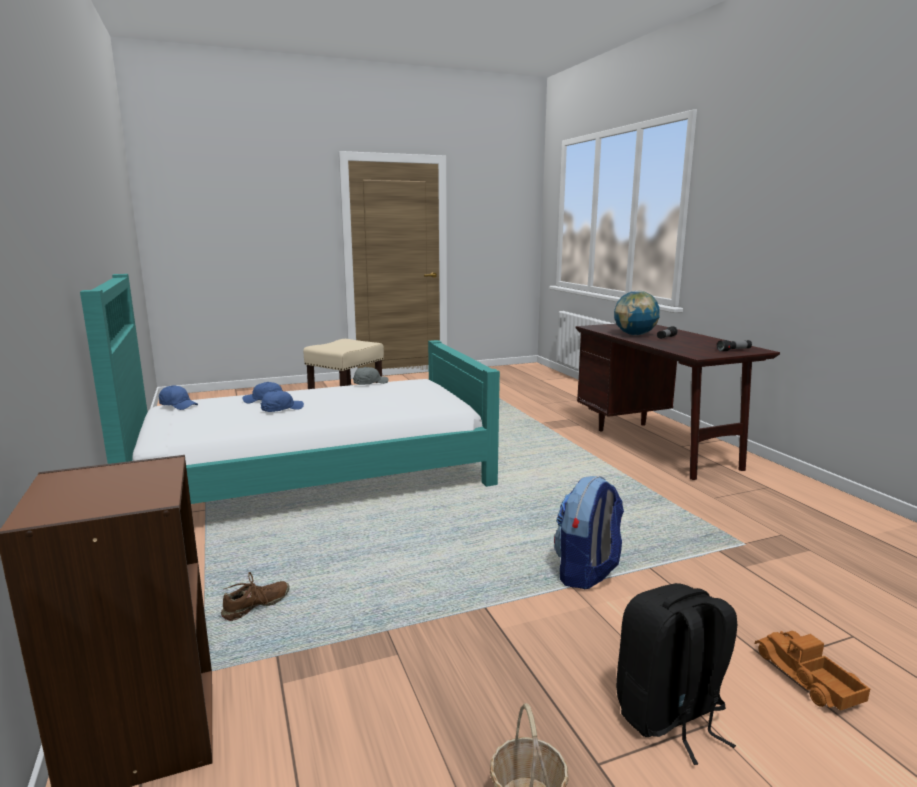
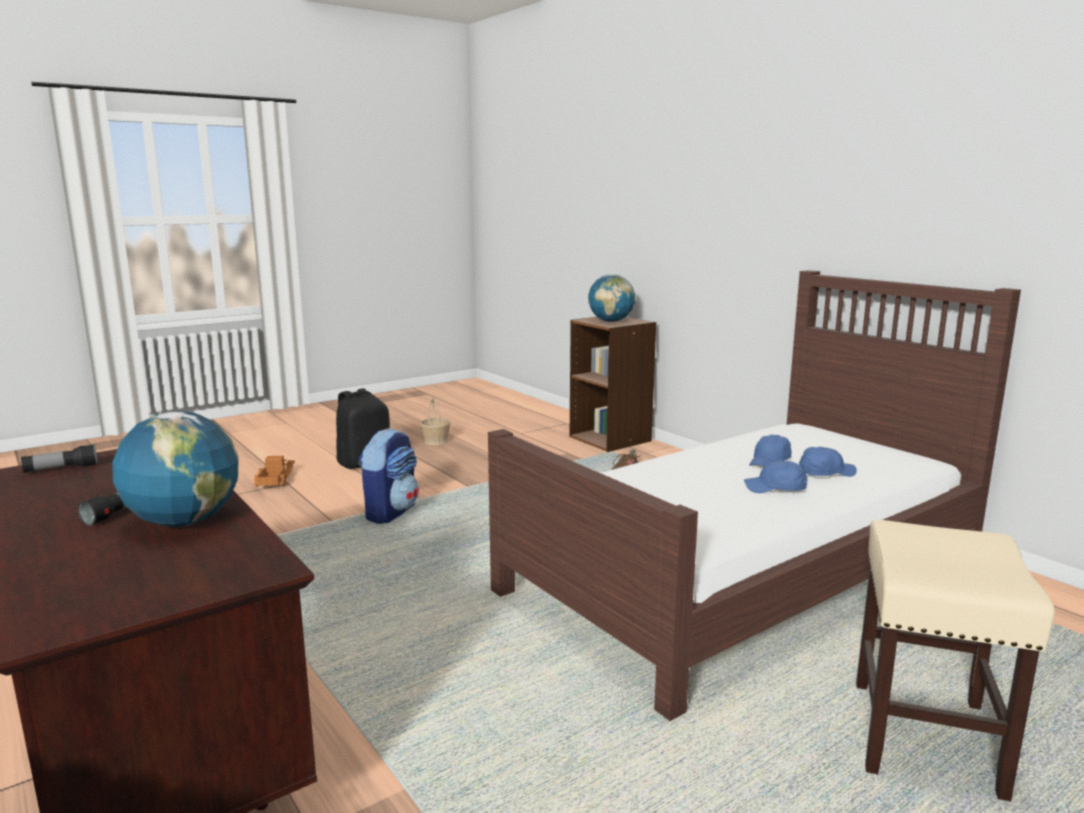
camera: 165 degrees right, 0 degrees up
turquoise bed [80,274,500,504] -> brown bed [488,270,1021,721]
blue cap [159,385,198,410] -> blue cap moved to [744,461,807,493]
grey cap [353,367,389,385] -> none
toy truck [755,631,870,711] -> toy truck turned 150 degrees counterclockwise [254,456,295,487]
none -> globe [588,274,635,322]

